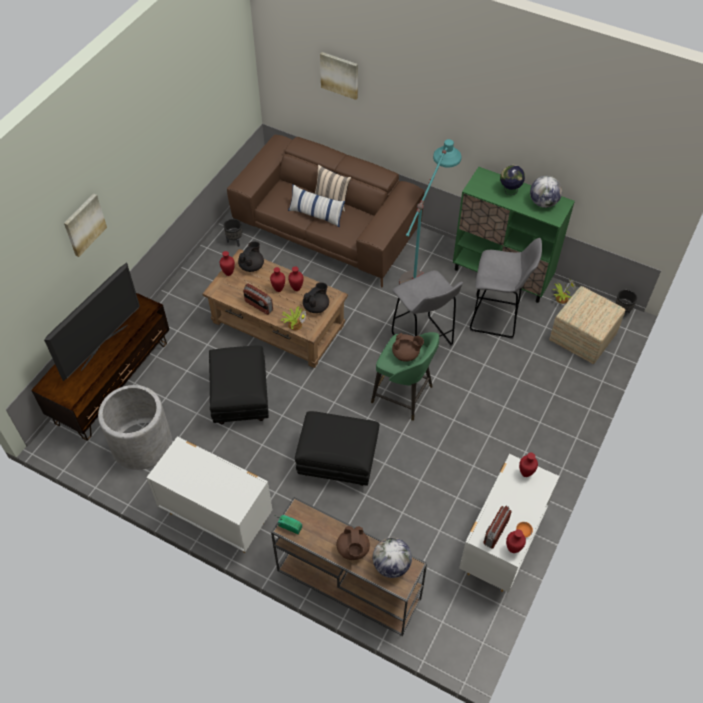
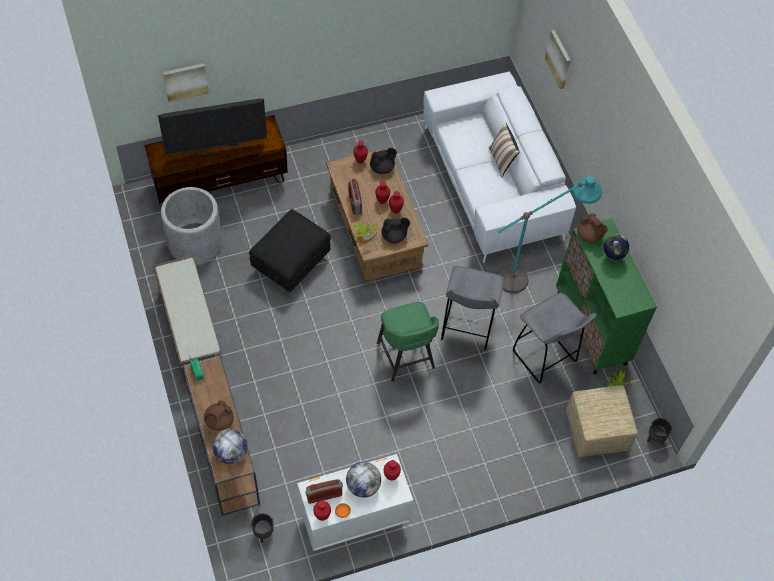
camera: 40 degrees right, 5 degrees up
picture [64,193,107,257] -> picture moved to [163,63,209,102]
white dresser [147,436,272,553] -> brown bench [153,255,223,387]
black planter [224,219,242,247] -> black planter moved to [251,513,273,543]
brown sofa [227,135,424,287] -> white sofa [424,72,576,262]
pillow [288,184,345,228] -> none
black ottoman [295,411,379,486] -> none
brown teapot [392,333,424,362] -> brown teapot moved to [577,213,608,243]
globe [530,176,562,208] -> globe moved to [346,462,381,498]

